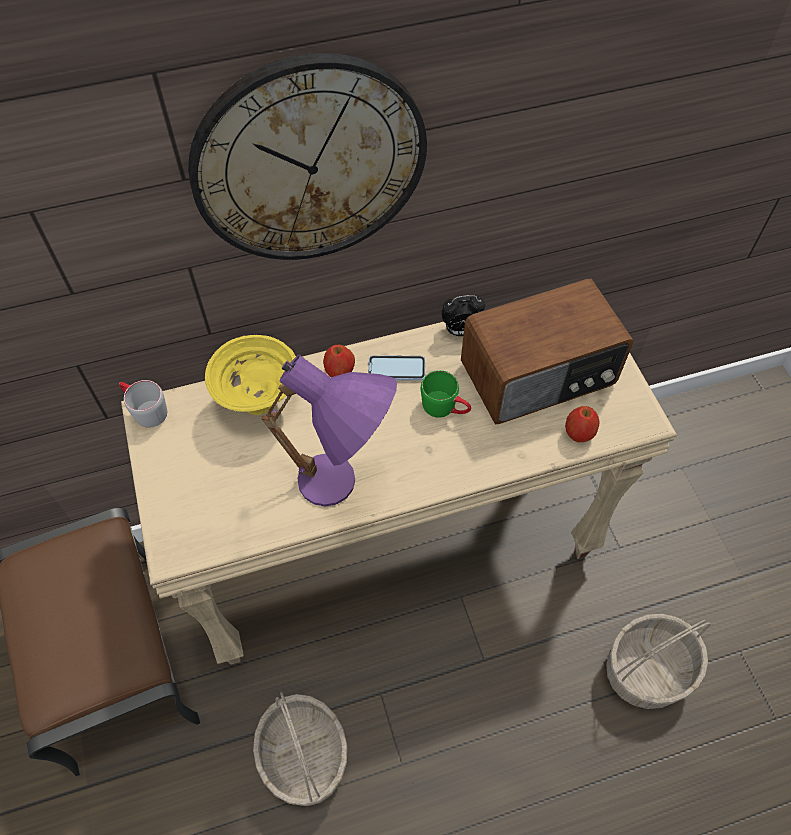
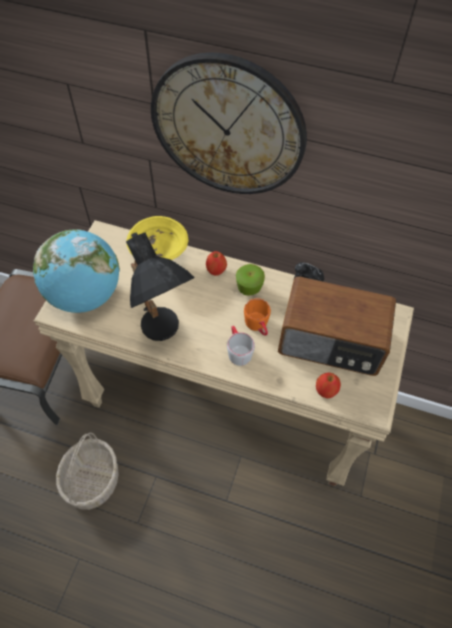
camera: 35 degrees right, 0 degrees up
grey mug [119,380,167,428] -> grey mug moved to [227,326,255,366]
purple table lamp [262,355,397,506] -> black table lamp [126,232,194,341]
phone [368,355,425,381] -> apple [236,264,265,296]
green mug [421,370,471,417] -> orange mug [244,298,271,336]
basket [606,614,711,709] -> none
none -> globe [33,229,120,313]

